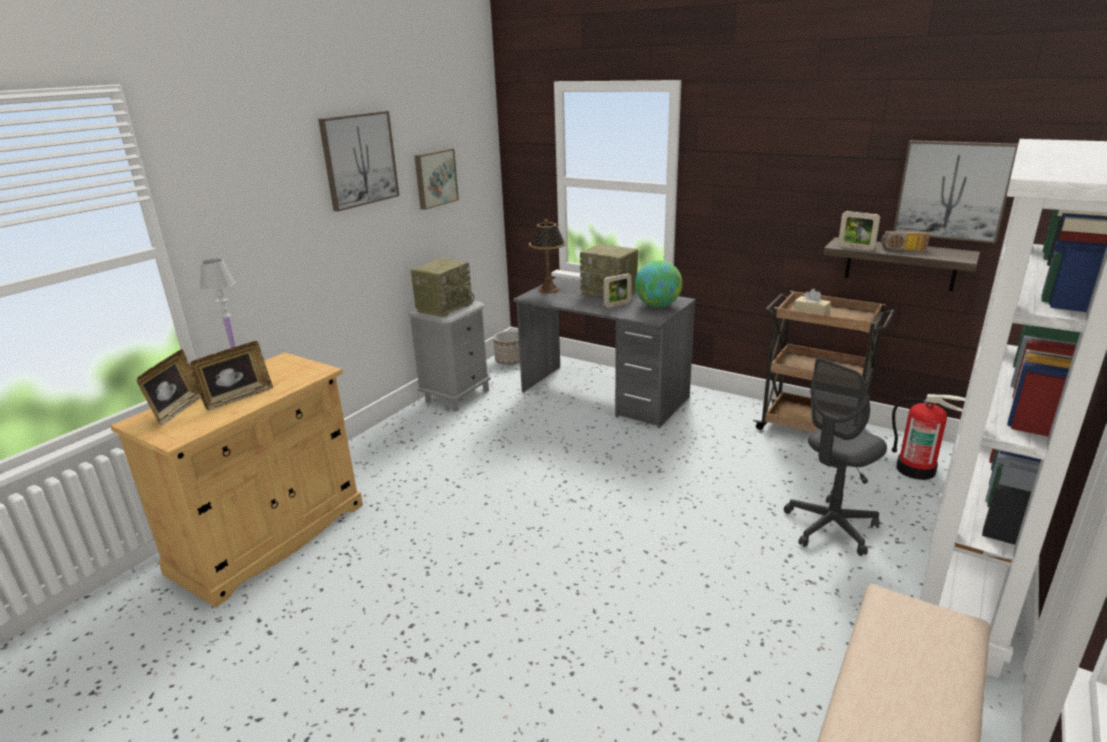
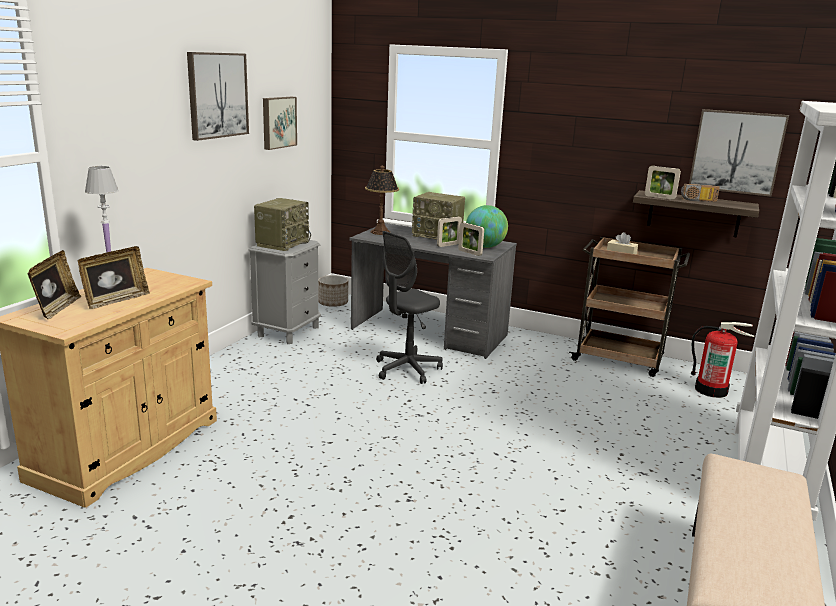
camera: 10 degrees left, 5 degrees down
grey office chair [784,358,887,556] -> grey office chair moved to [376,231,443,384]
none -> picture frame [458,222,484,256]

